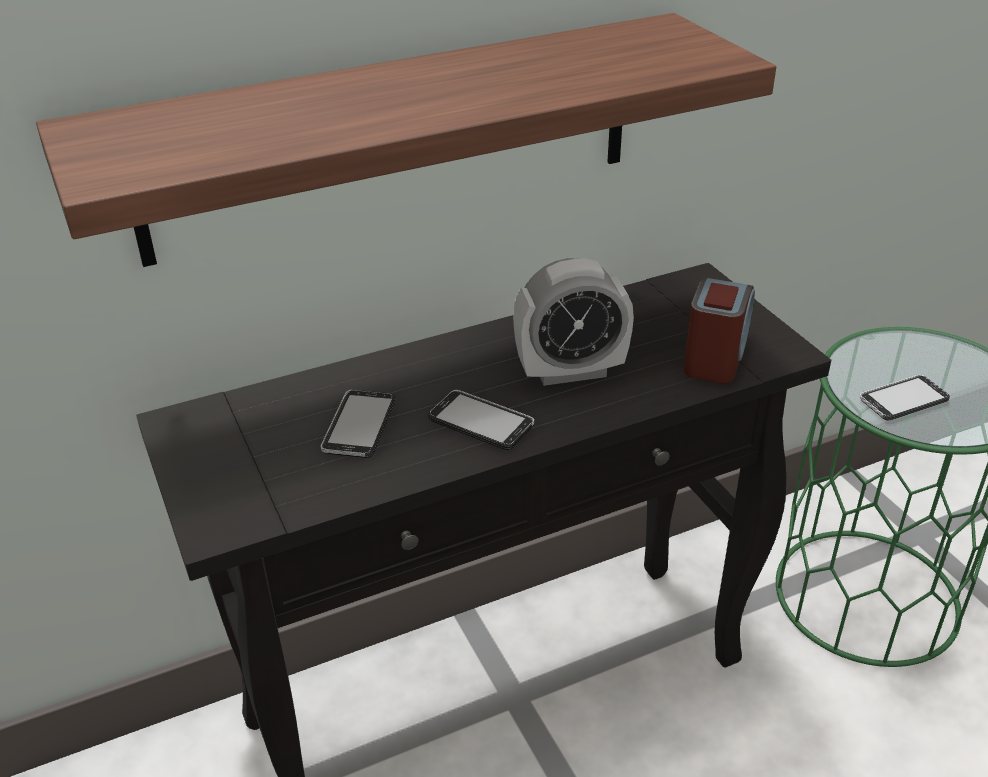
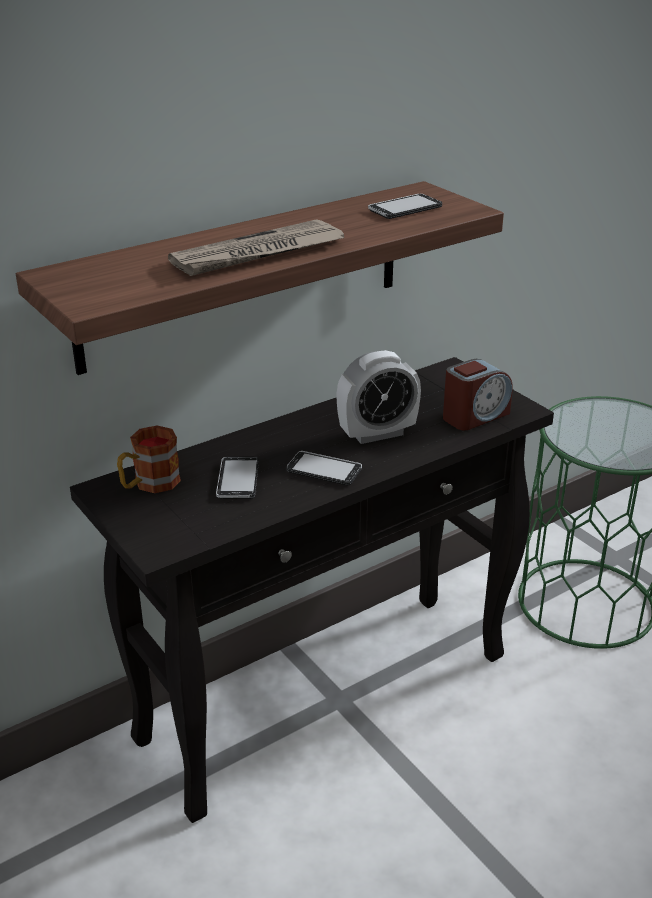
camera: 10 degrees left, 5 degrees down
alarm clock [683,277,755,384] -> alarm clock turned 45 degrees clockwise [443,359,513,430]
phone [859,375,950,420] -> phone moved to [368,194,442,219]
none -> mug [117,426,181,493]
none -> newspaper [168,219,344,276]

